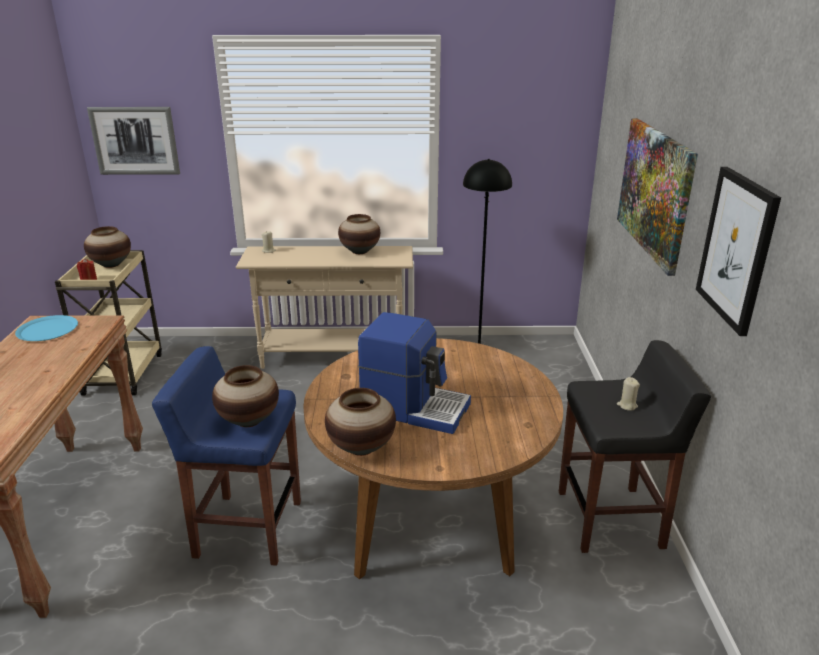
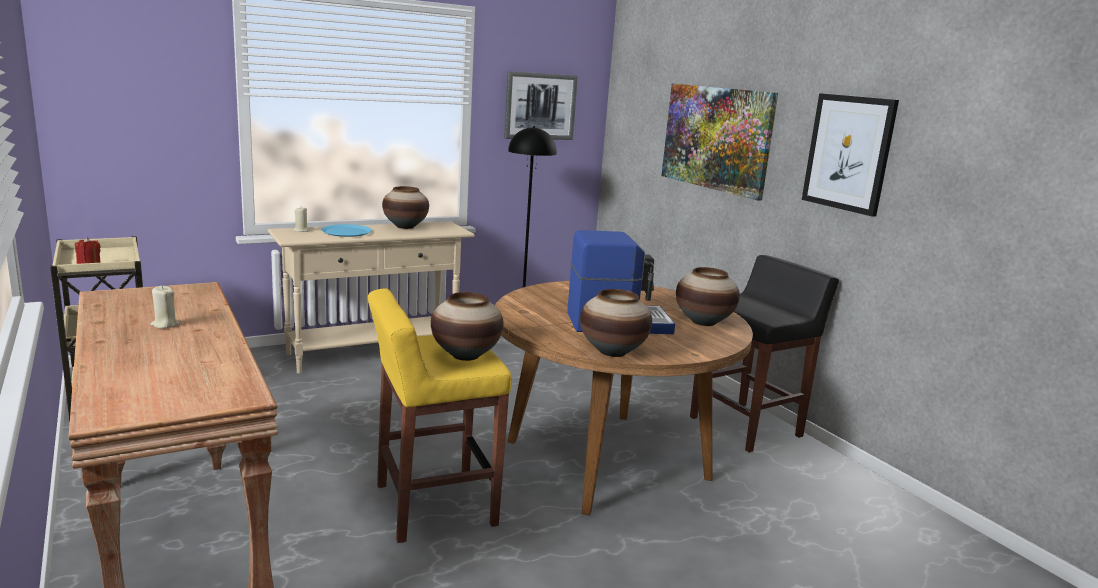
camera: 30 degrees left, 10 degrees down
blue plate [15,315,78,341] -> blue plate moved to [321,224,372,237]
vase [84,226,131,268] -> vase moved to [676,267,740,326]
picture [87,107,180,175] -> picture moved to [504,71,578,140]
blue stool [152,346,301,566] -> yellow stool [368,289,512,543]
beige candle [617,377,640,411] -> beige candle moved to [150,286,179,328]

